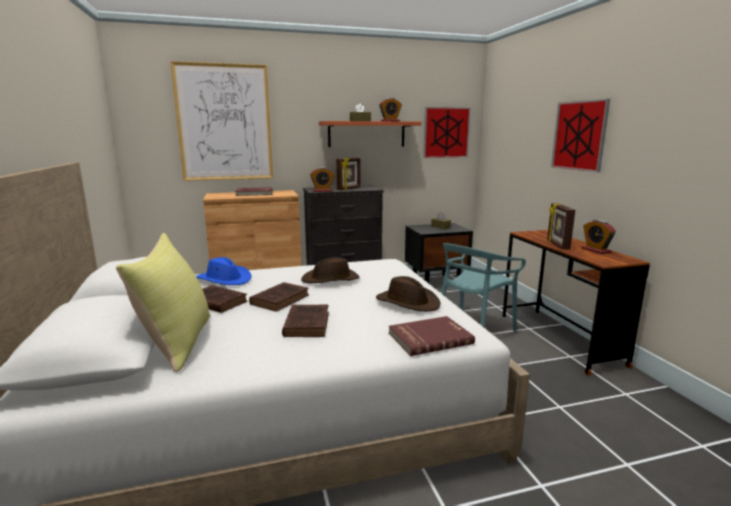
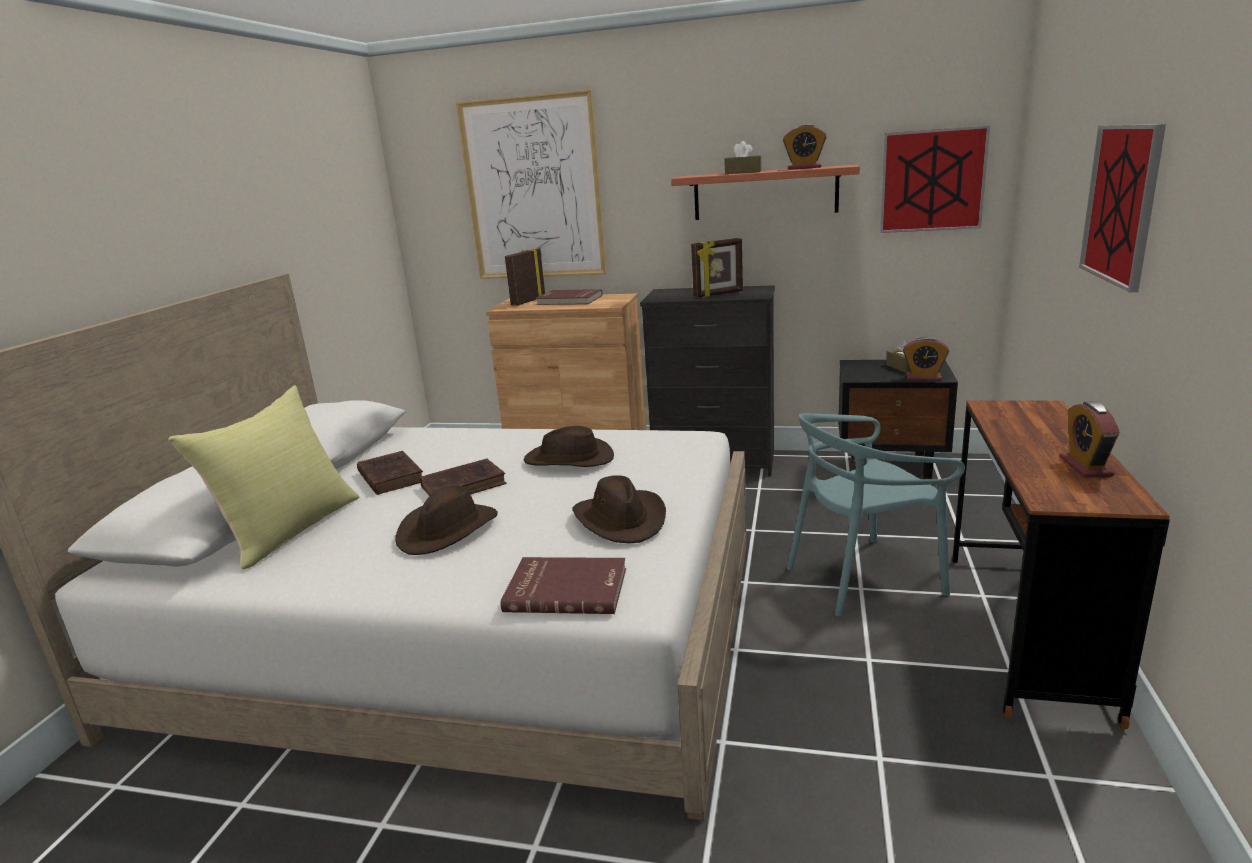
camera: 30 degrees right, 5 degrees up
blue hat [196,257,251,285] -> none
brown book [282,305,329,337] -> brown hat [395,486,498,555]
alarm clock [310,167,334,192] -> alarm clock moved to [903,337,949,381]
picture frame [547,203,575,250] -> picture frame moved to [505,249,545,306]

